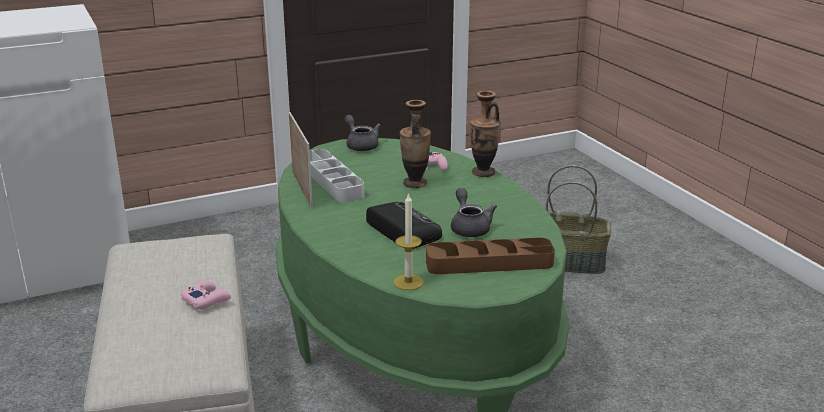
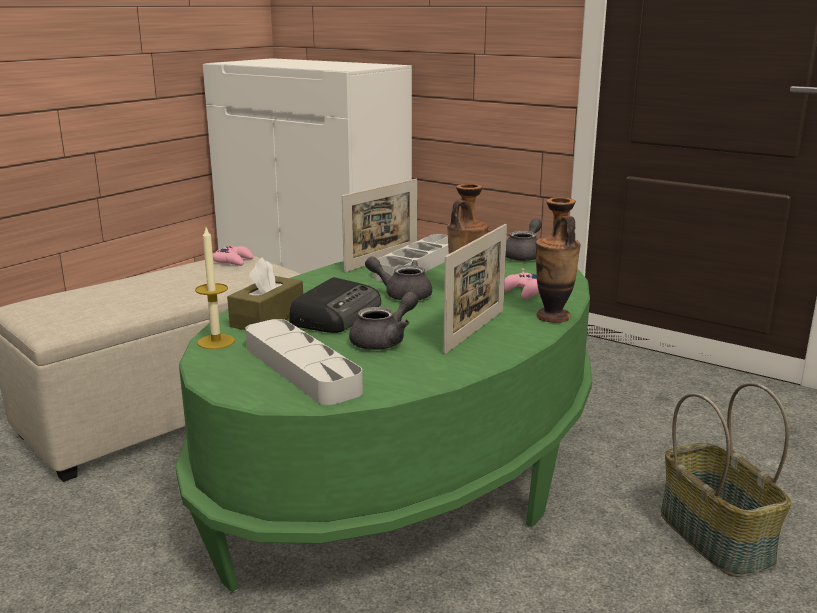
camera: 60 degrees right, 5 degrees down
pink game controller [181,280,231,309] -> pink game controller moved to [213,246,254,266]
brown tray [426,237,555,274] -> grey tray [245,319,363,405]
none -> brown tissue box [227,257,303,330]
none -> grey teapot [365,256,432,300]
none -> picture frame [443,224,507,354]

